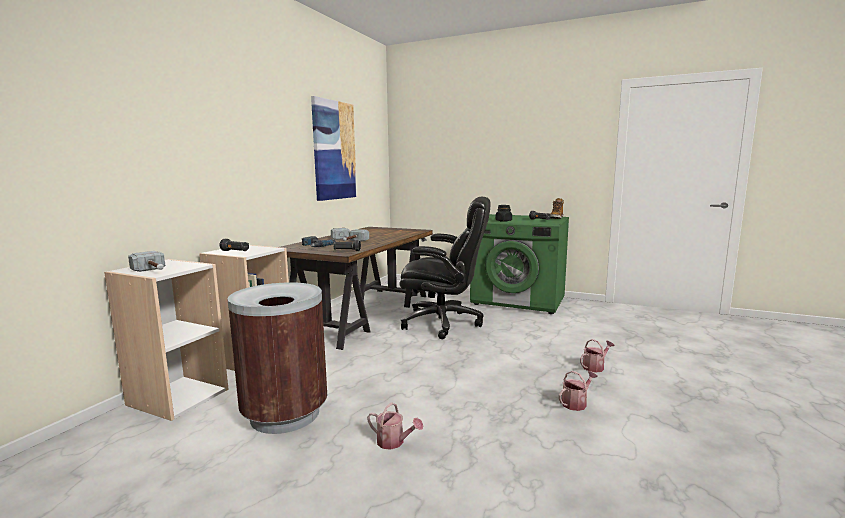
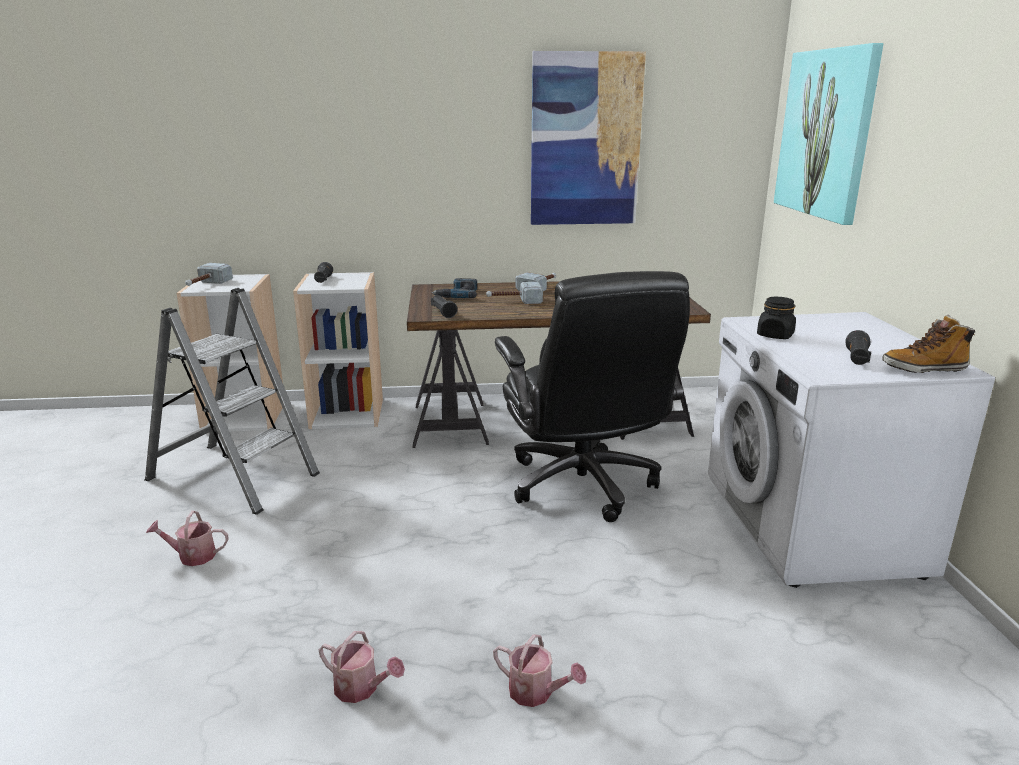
camera: 60 degrees right, 10 degrees up
brown trash can [228,282,328,434] -> grey step ladder [144,288,320,515]
watering can [367,402,423,450] -> watering can turned 90 degrees clockwise [146,511,229,566]
green washing machine [470,214,569,314] -> white washing machine [708,312,995,588]
none -> picture [774,43,883,225]

